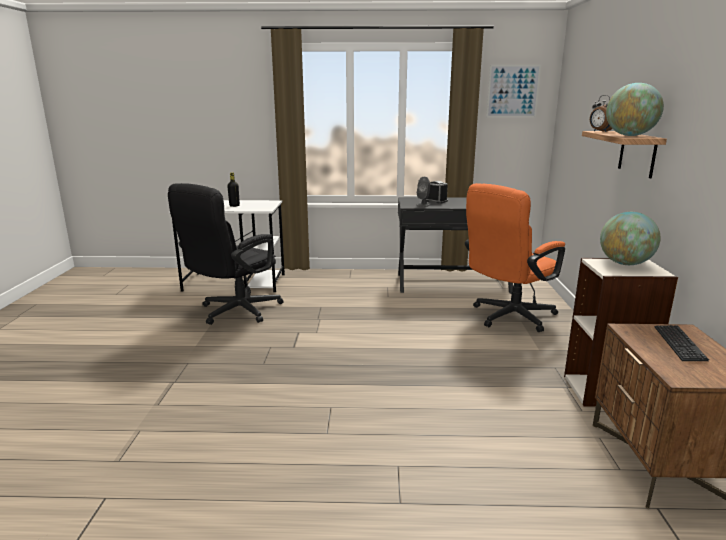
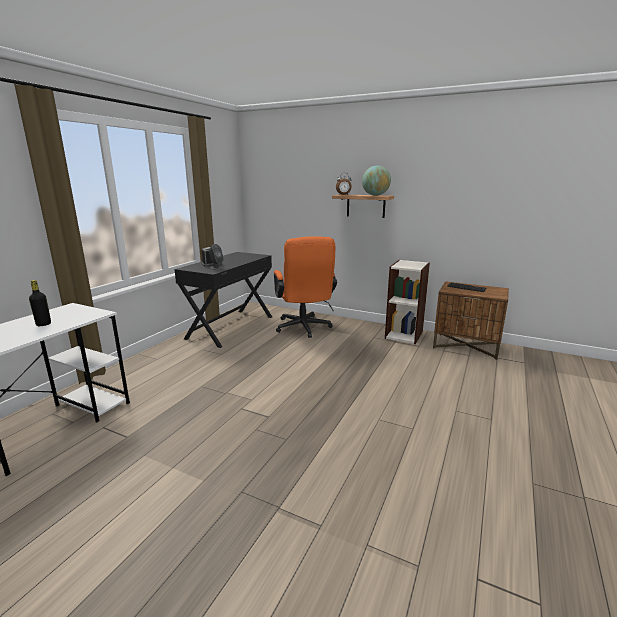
camera: 65 degrees left, 0 degrees up
black office chair [168,183,284,325] -> none
picture [486,65,541,117] -> none
globe [600,212,660,265] -> none

